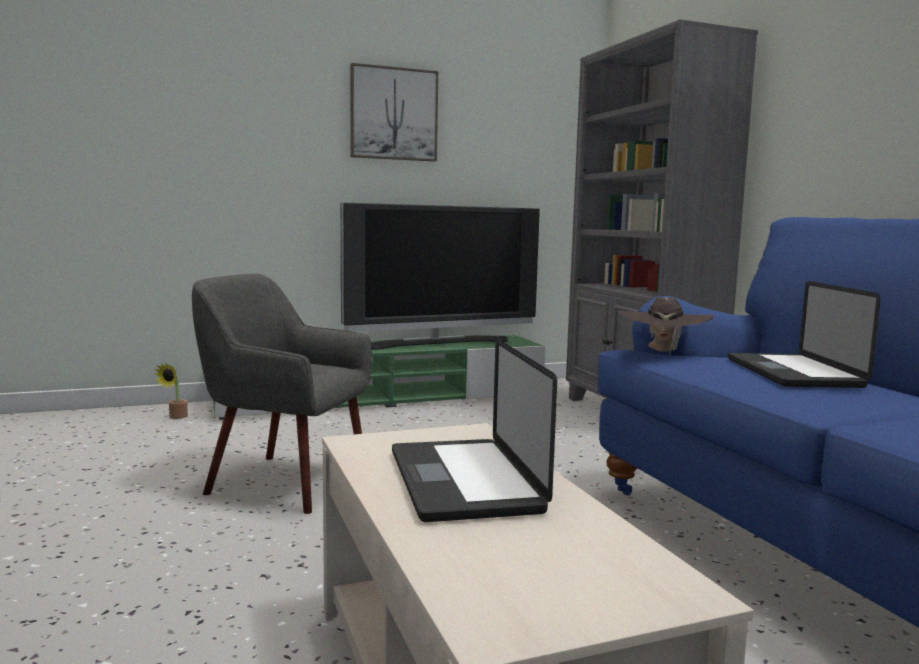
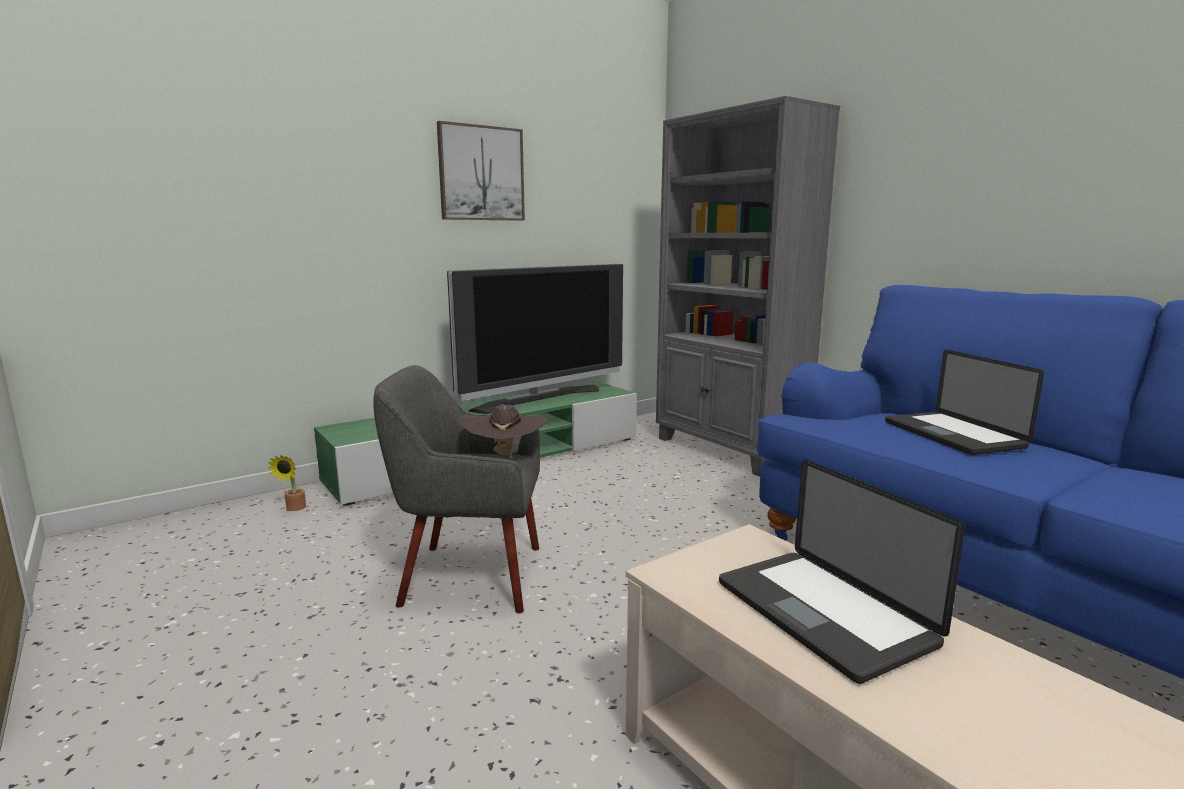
camera: 15 degrees left, 5 degrees up
brown hat [617,297,715,355] -> brown hat moved to [460,405,548,459]

